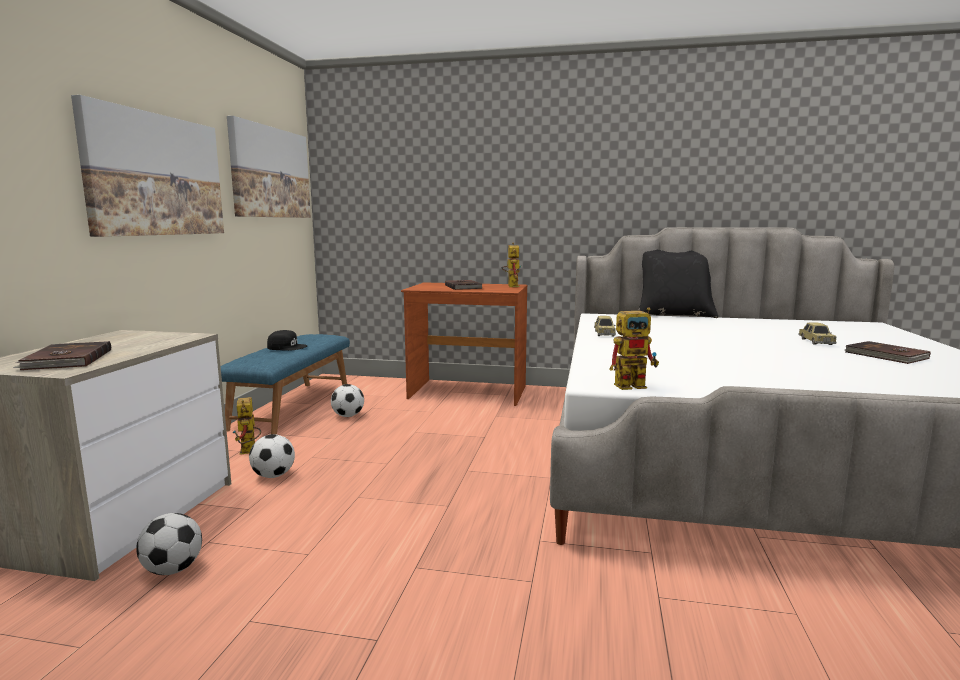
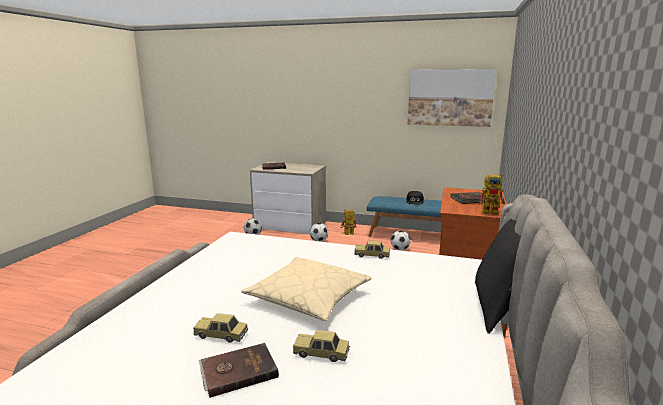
camera: 95 degrees right, 5 degrees up
picture [71,95,224,237] -> none
toy robot [610,307,659,390] -> none
none -> toy car [193,313,248,343]
none -> beige pillow [241,257,372,321]

